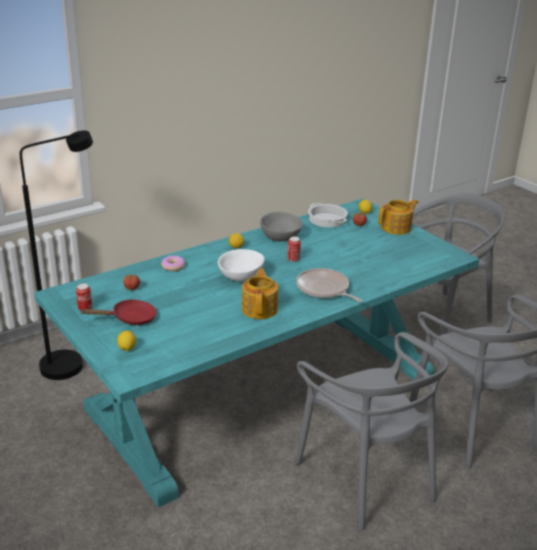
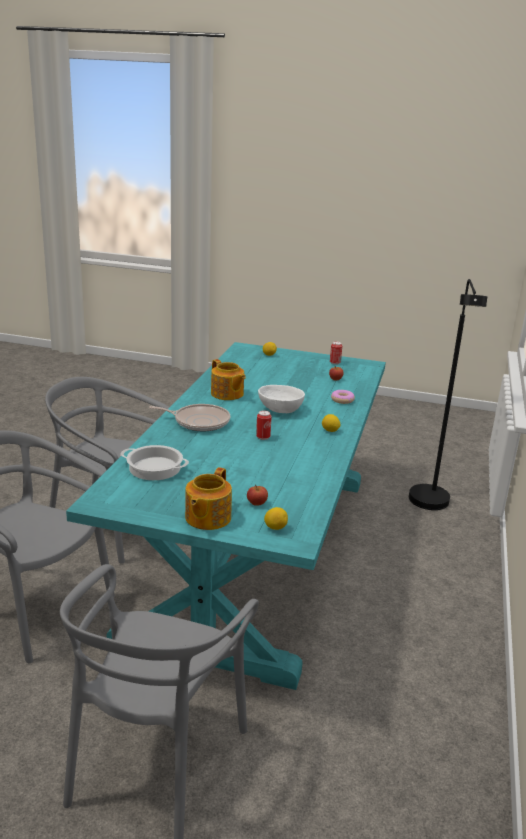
camera: 140 degrees right, 5 degrees down
red frying pan [80,299,157,325] -> none
grey bowl [260,212,303,241] -> none
cooking pot [308,203,348,227] -> cooking pot moved to [120,445,189,480]

